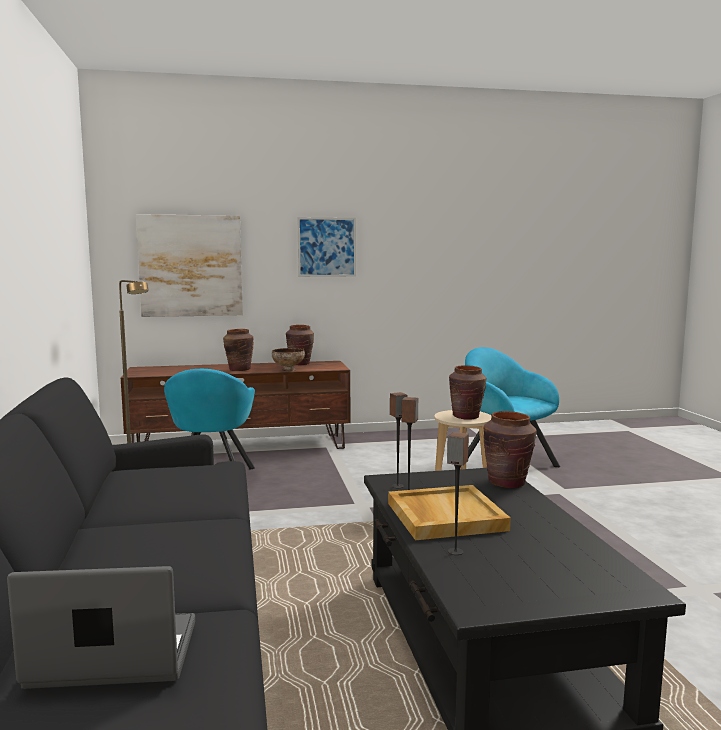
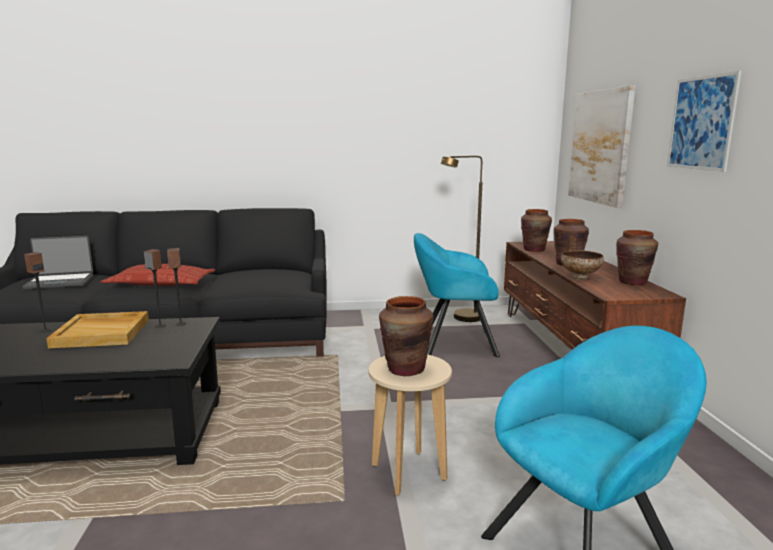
camera: 95 degrees right, 5 degrees up
laptop [7,566,195,689] -> laptop turned 75 degrees clockwise [22,236,93,290]
brown vase [483,411,537,488] -> brown vase moved to [521,209,552,252]
none -> pillow [100,264,215,286]

